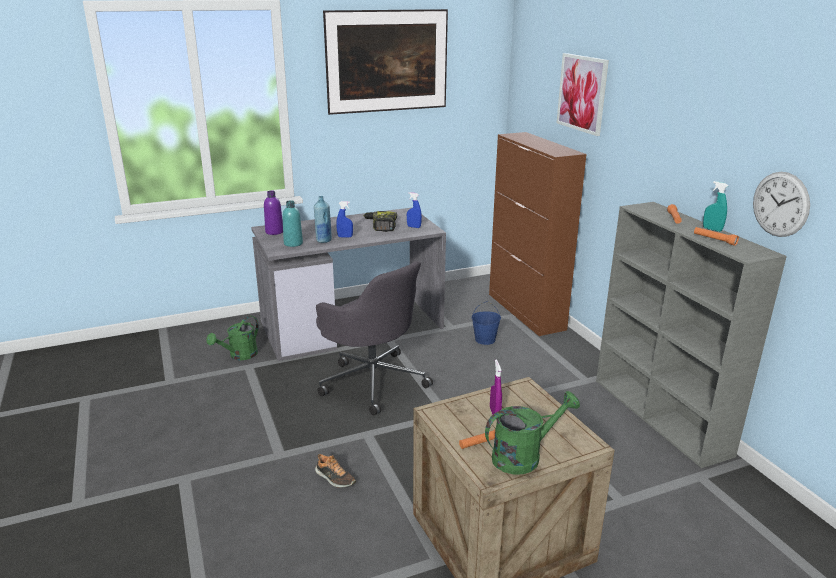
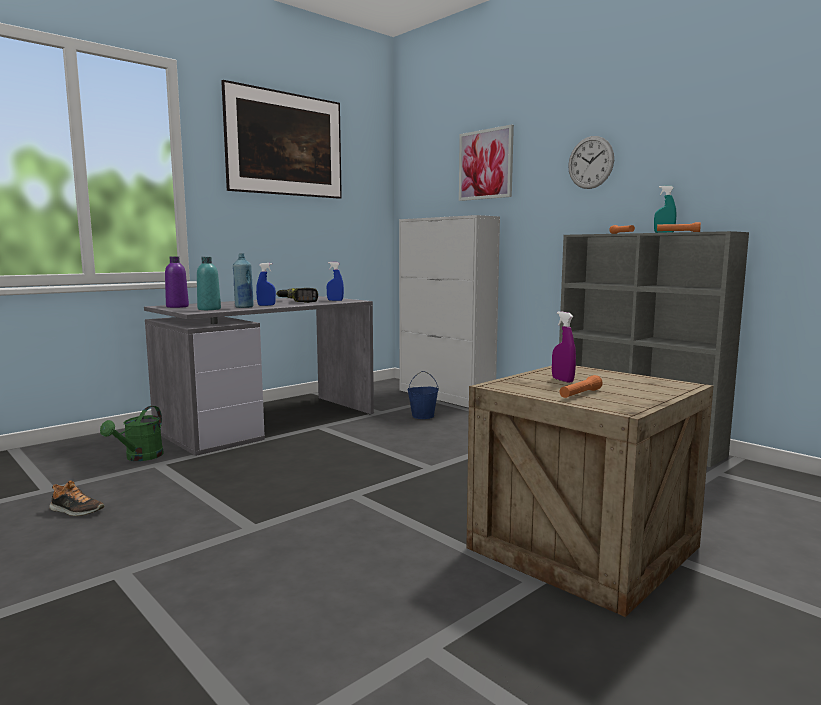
camera: 20 degrees left, 15 degrees down
shoe [315,454,356,487] -> shoe moved to [49,480,105,516]
grey office chair [316,261,433,416] -> none
green watering can [485,391,580,475] -> none
brown cabinet [489,132,587,336] -> white cabinet [399,215,500,408]
wall clock [753,172,810,237] -> wall clock moved to [568,136,614,189]

